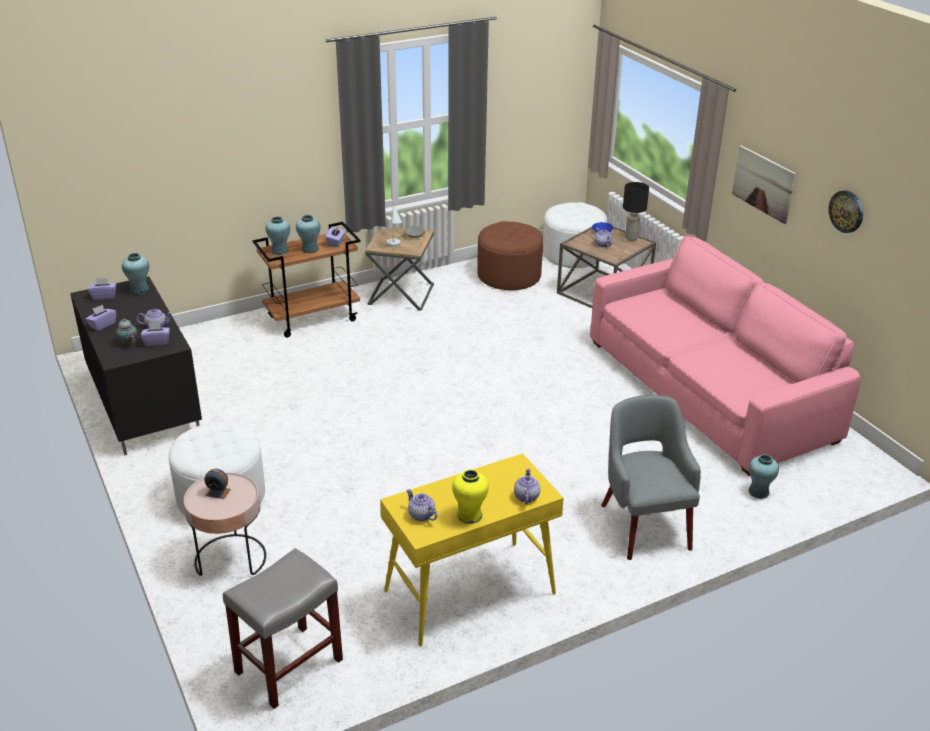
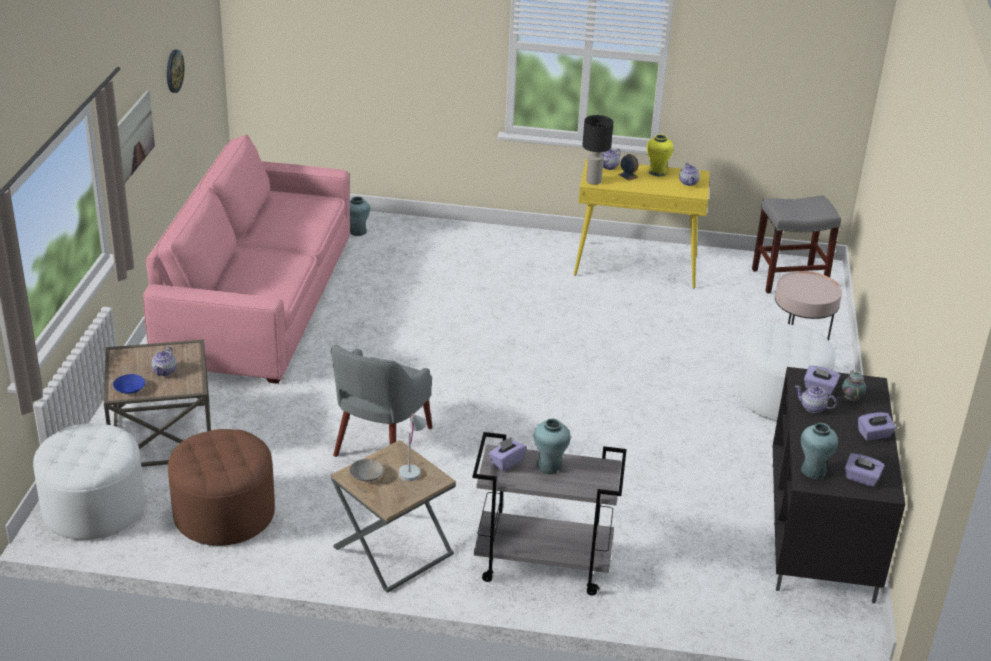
camera: 145 degrees left, 0 degrees up
alarm clock [205,469,231,499] -> alarm clock moved to [618,154,638,181]
brown cart [252,222,361,338] -> grey cart [473,432,627,596]
turquoise vase [266,216,290,255] -> none
grey armchair [601,395,701,560] -> grey armchair moved to [331,344,432,457]
black table lamp [623,182,649,240] -> black table lamp moved to [582,115,613,185]

